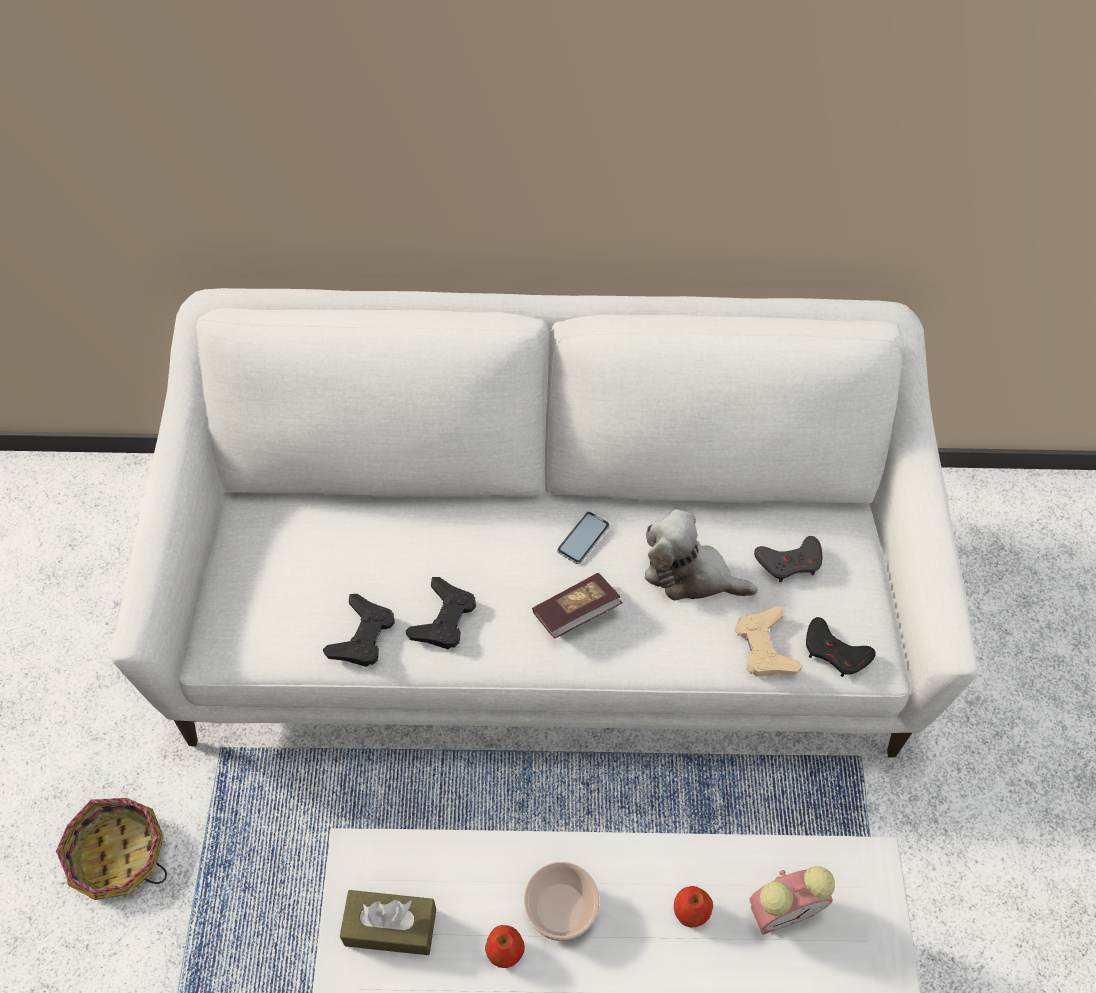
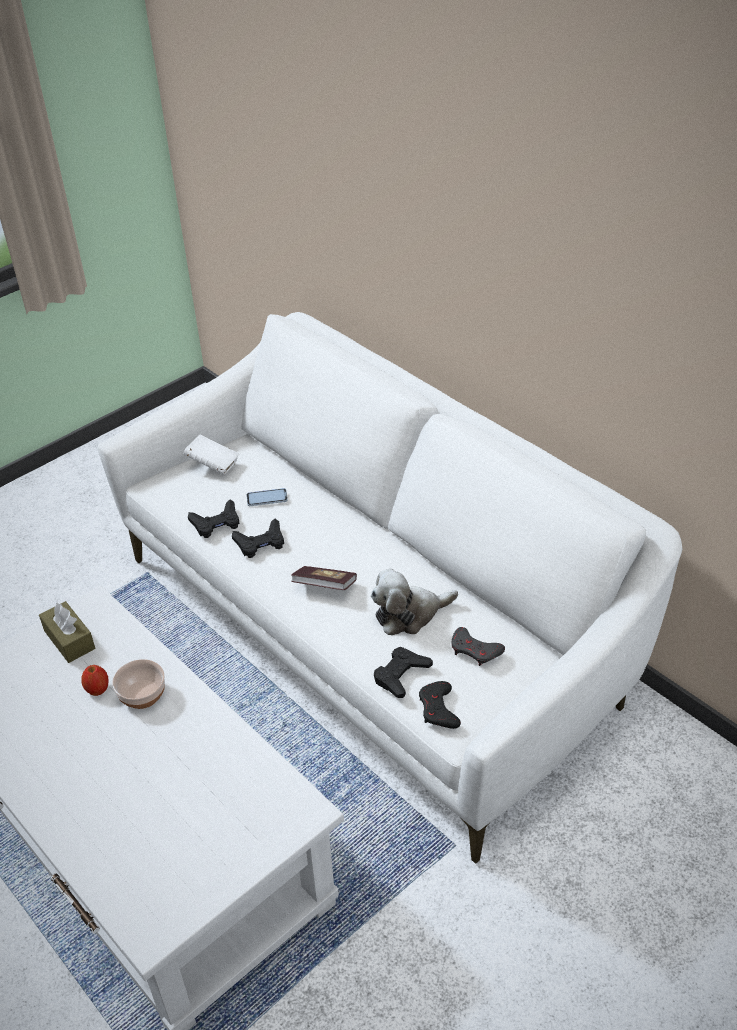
camera: 50 degrees right, 15 degrees down
basket [56,798,167,900] -> none
phone [557,511,610,564] -> phone moved to [246,488,288,506]
plush toy [645,509,758,601] -> plush toy turned 90 degrees counterclockwise [371,569,458,635]
apple [674,886,713,928] -> none
beige game controller [735,606,802,677] -> black game controller [374,647,433,698]
alarm clock [749,866,835,935] -> none
none -> white book [184,435,239,475]

